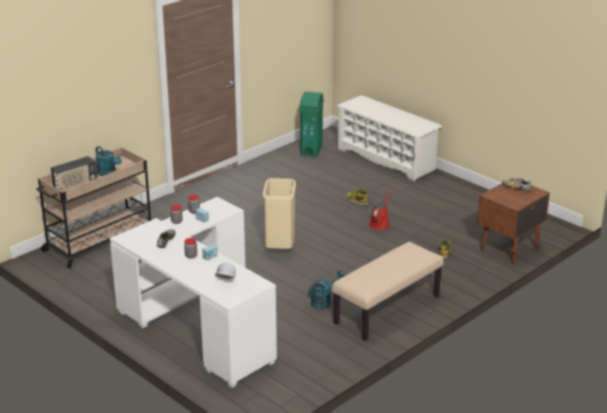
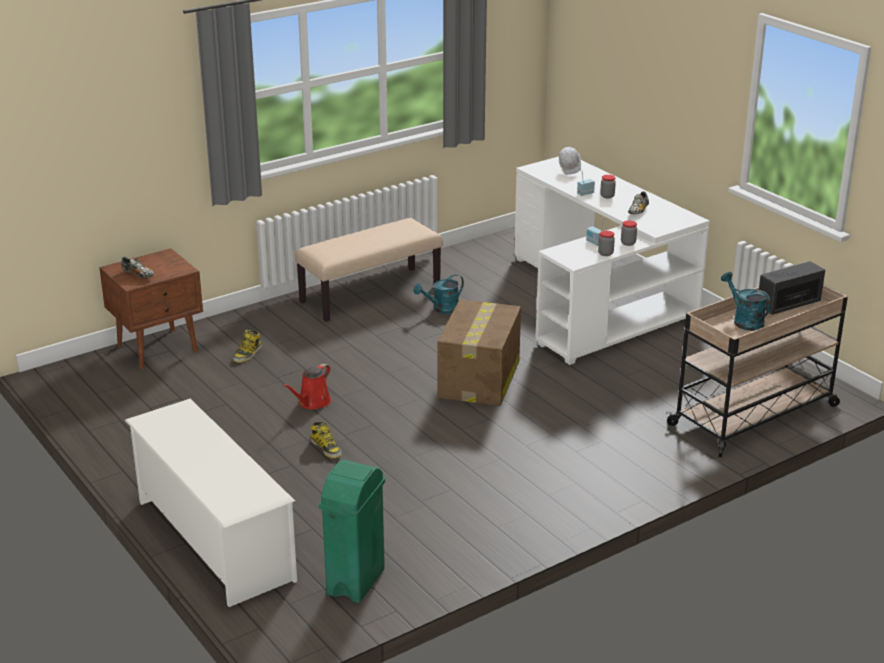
camera: 170 degrees left, 0 degrees up
beige trash can [263,178,296,249] -> cardboard box [437,299,521,406]

